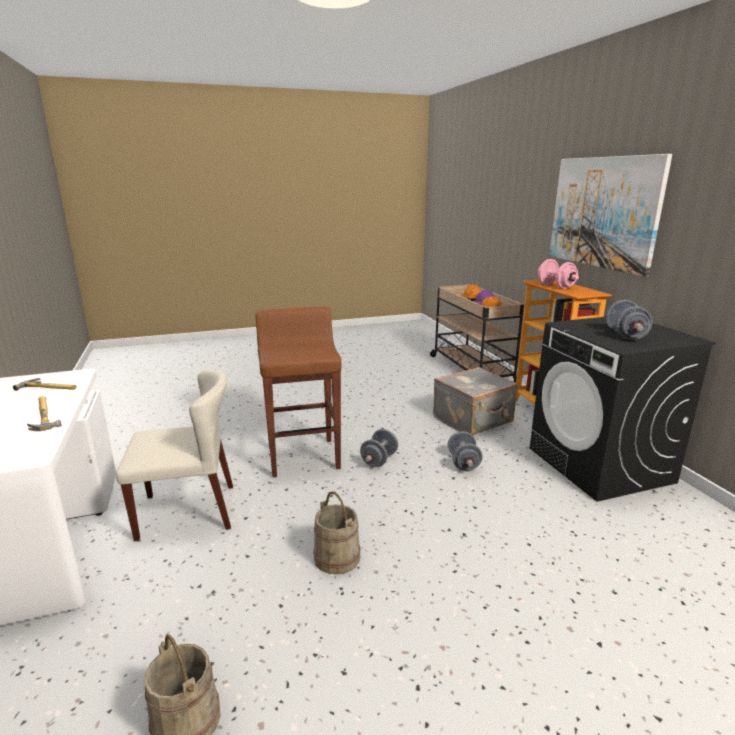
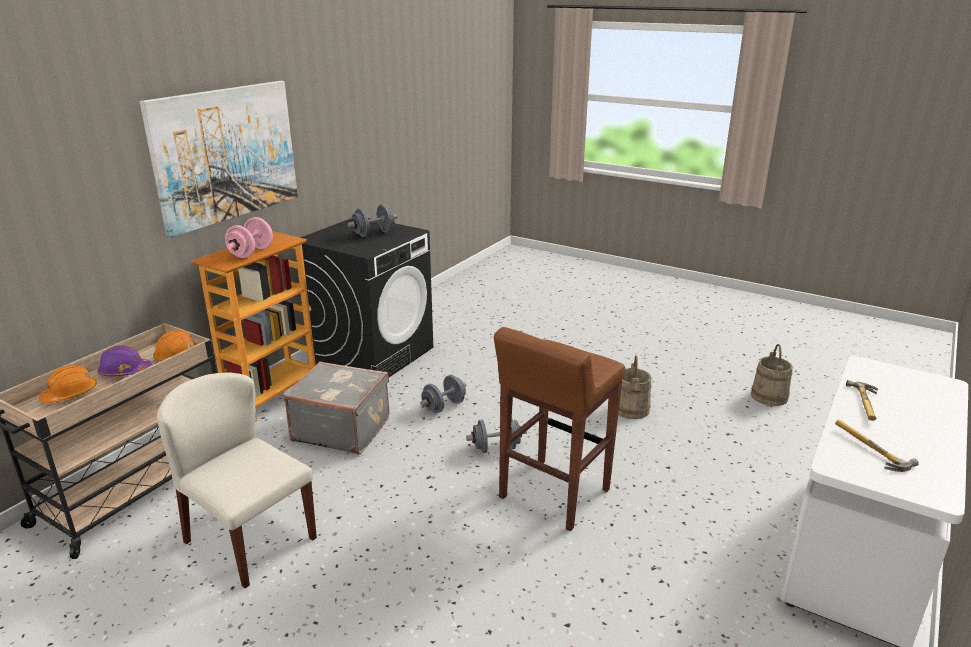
camera: 130 degrees left, 5 degrees up
beige chair [116,369,233,542] -> beige chair moved to [157,372,317,588]

